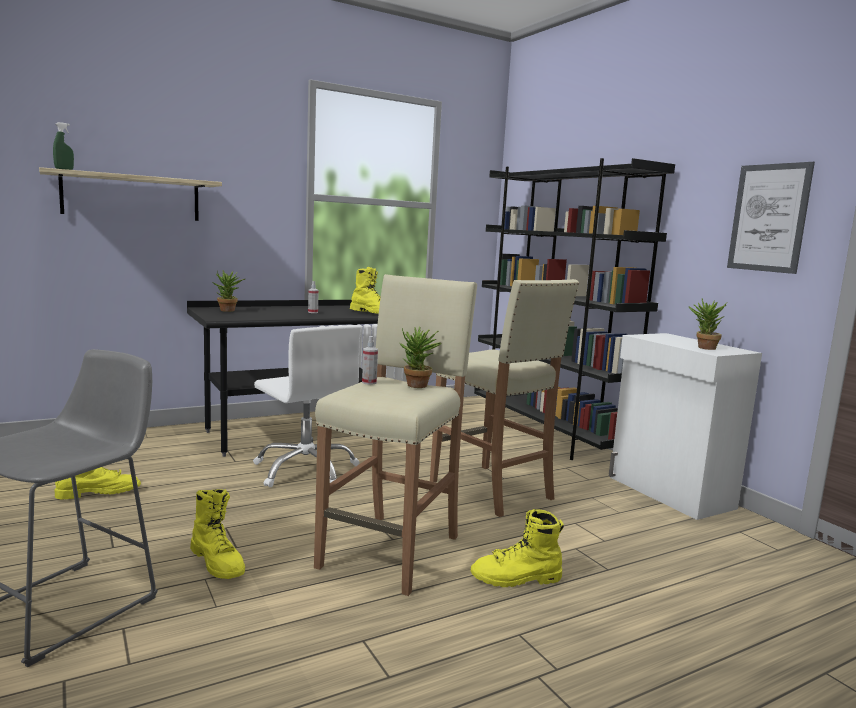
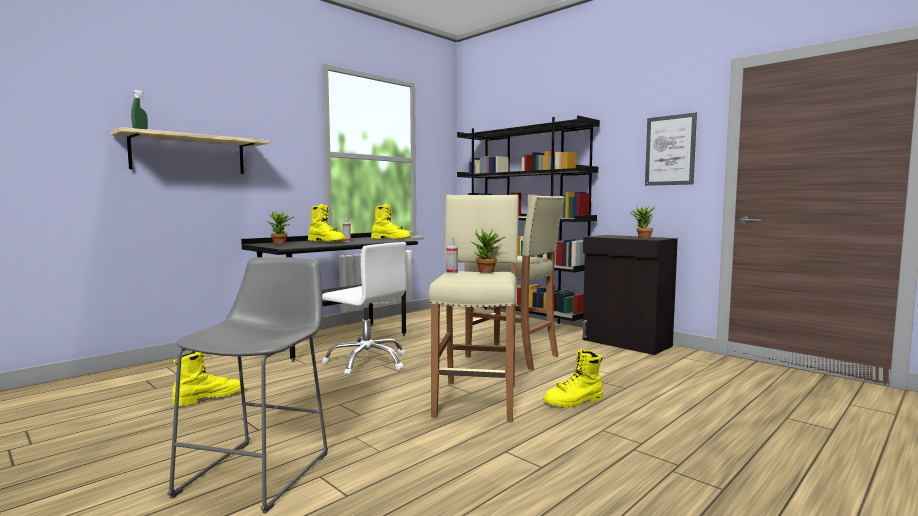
camera: 15 degrees left, 5 degrees down
yellow boot [190,489,245,579] -> yellow boot moved to [308,204,346,242]
white cabinet [609,333,762,520] -> black cabinet [583,235,678,355]

